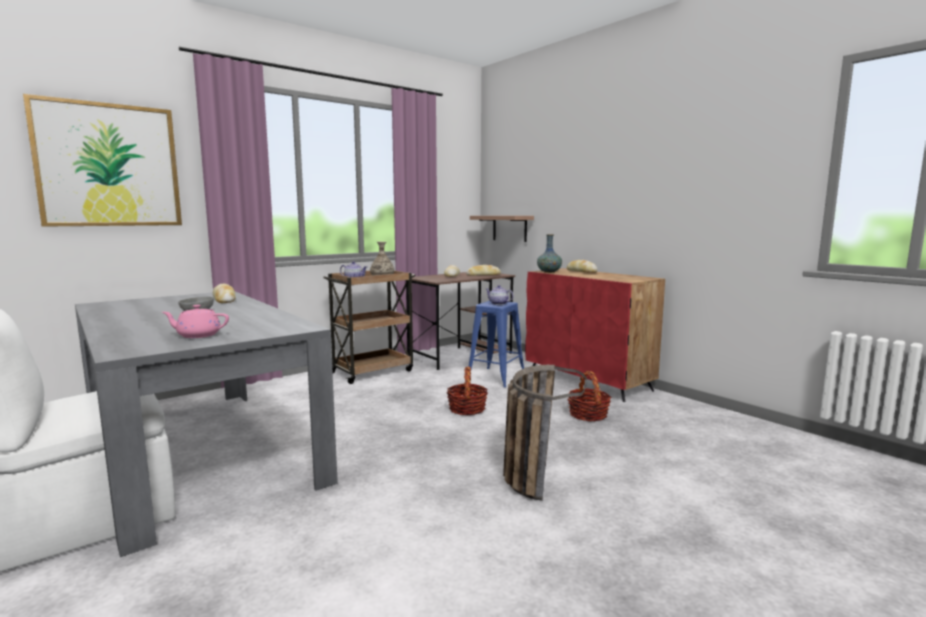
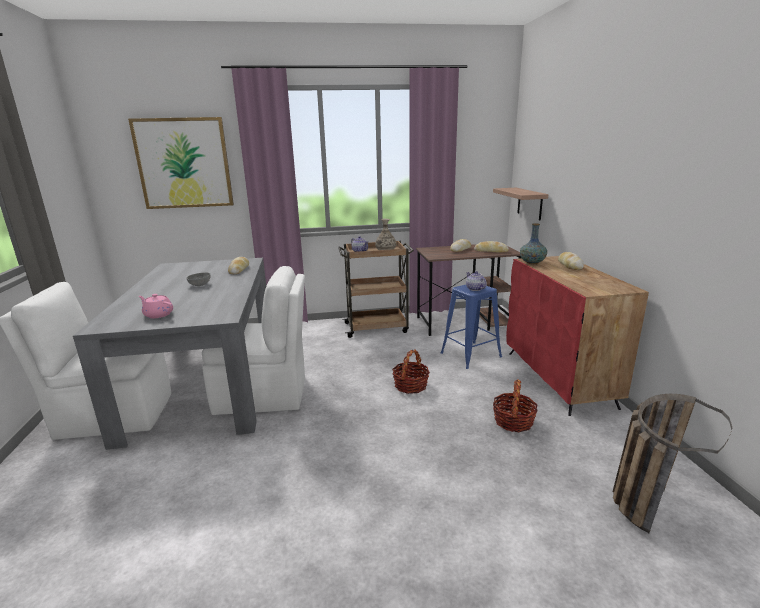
camera: 30 degrees right, 10 degrees up
basket [503,365,587,501] -> basket moved to [613,394,732,533]
none -> white chair [202,266,305,415]

